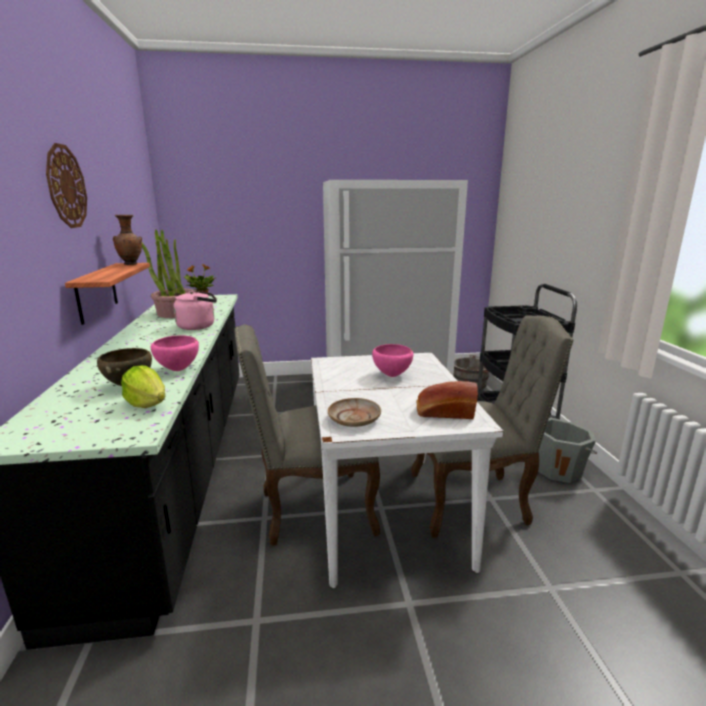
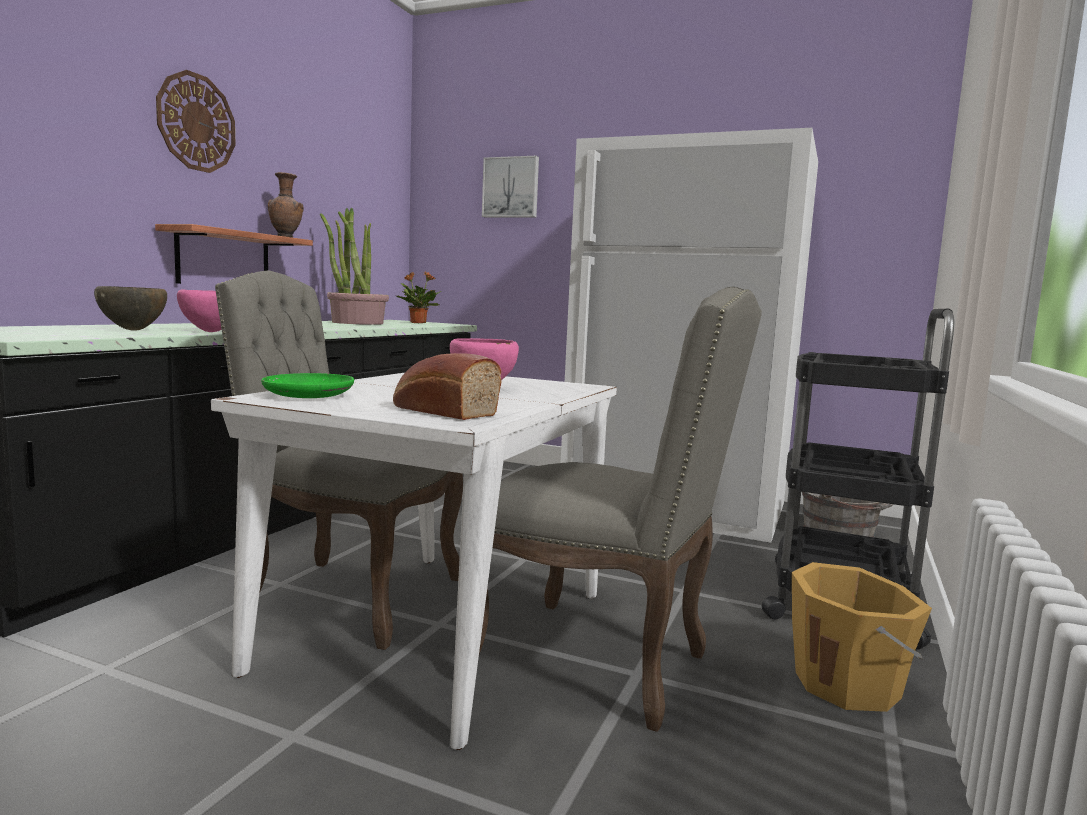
camera: 30 degrees right, 10 degrees down
lettuce [121,365,166,408] -> none
pink kettle [173,290,217,330] -> none
beige plate [328,398,381,427] -> green plate [261,373,354,398]
grey bucket [538,417,597,483] -> orange bucket [792,562,932,712]
none -> picture [482,156,539,218]

